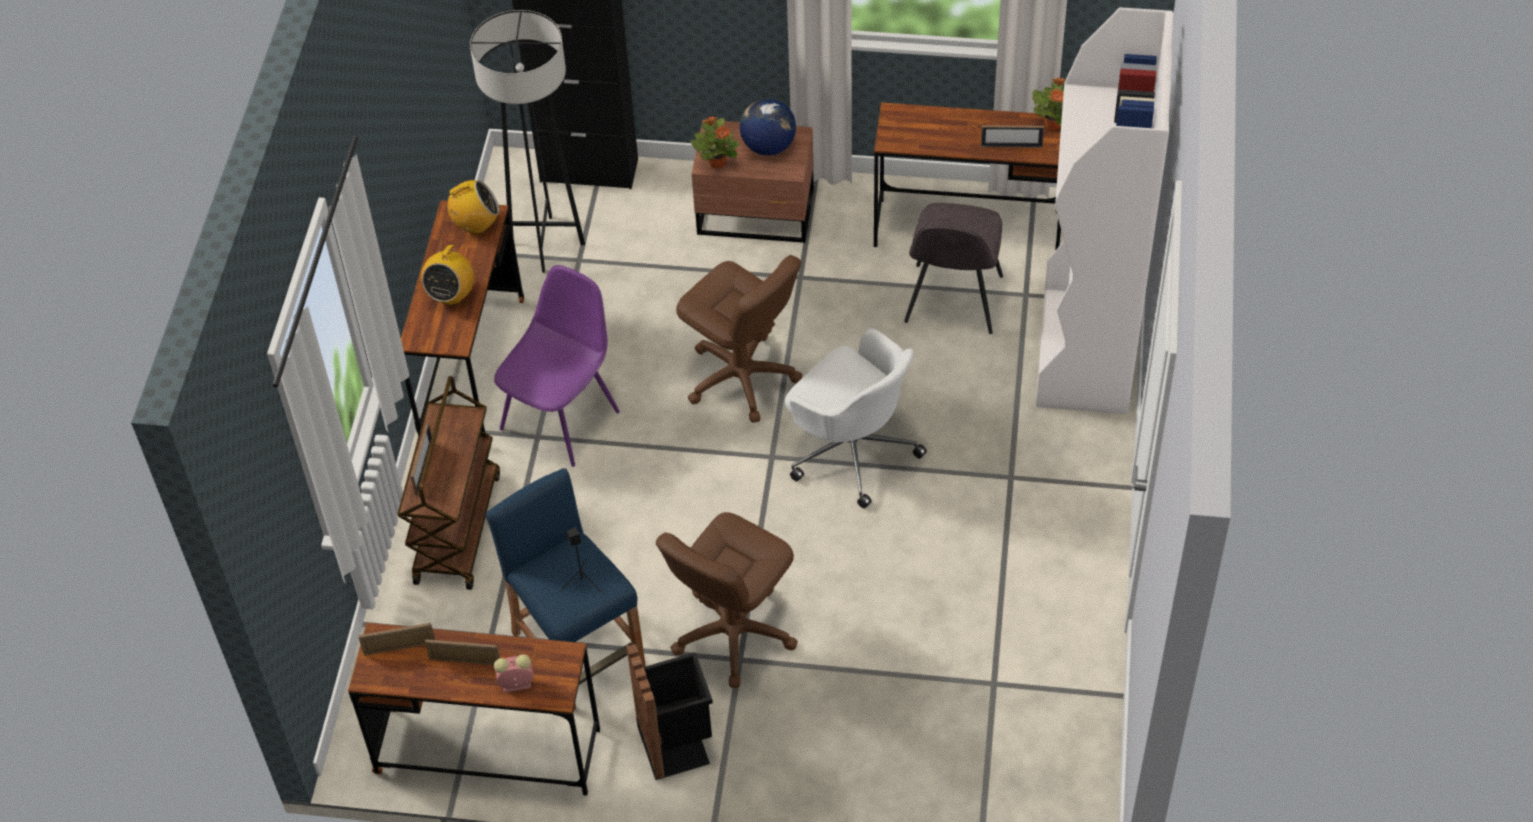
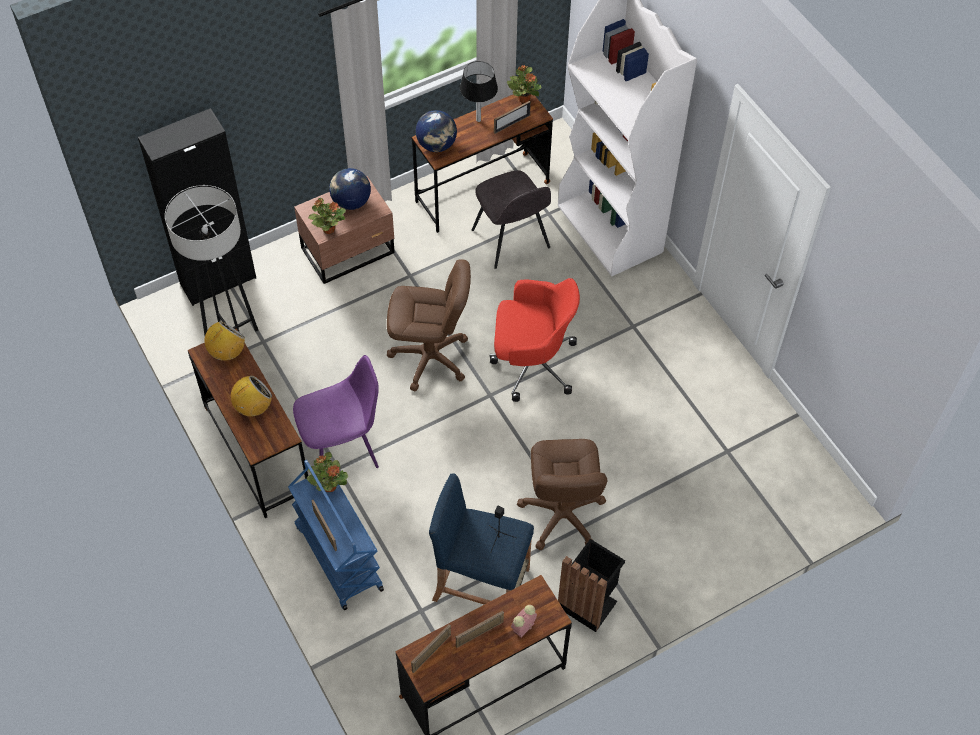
camera: 40 degrees left, 5 degrees up
brown cart [397,376,500,590] -> blue cart [288,460,384,610]
radio [421,240,474,305] -> radio turned 105 degrees counterclockwise [231,376,272,416]
purple chair [494,265,620,467] -> purple chair turned 75 degrees clockwise [293,355,379,468]
white office chair [785,328,927,508] -> red office chair [490,278,580,402]
none -> potted plant [307,452,348,492]
none -> globe [416,110,457,152]
none -> black table lamp [460,61,498,122]

